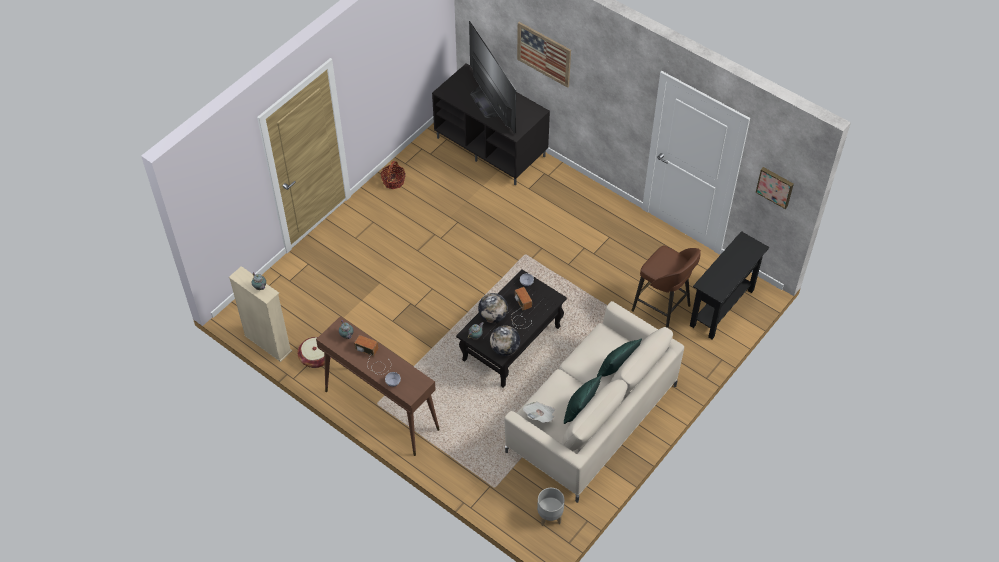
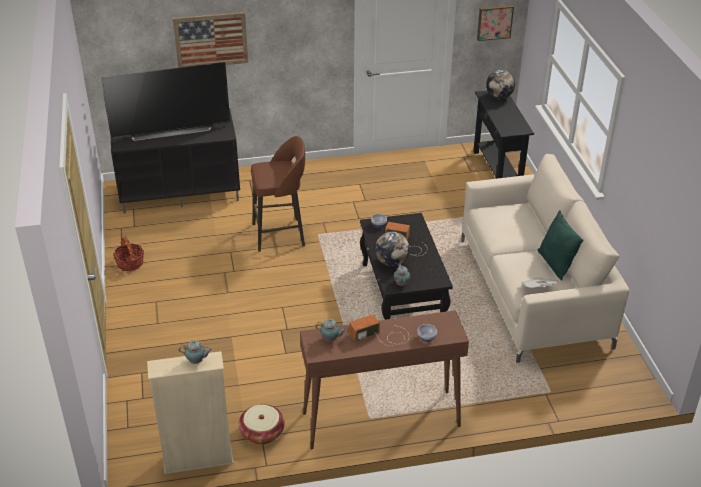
camera: 50 degrees left, 15 degrees down
television [469,21,516,134] -> television turned 150 degrees clockwise [101,62,230,141]
globe [490,325,520,356] -> globe moved to [486,70,515,99]
grey planter [537,488,564,526] -> none
green pillow [597,339,642,377] -> none
brown stool [631,246,701,328] -> brown stool moved to [251,136,305,252]

